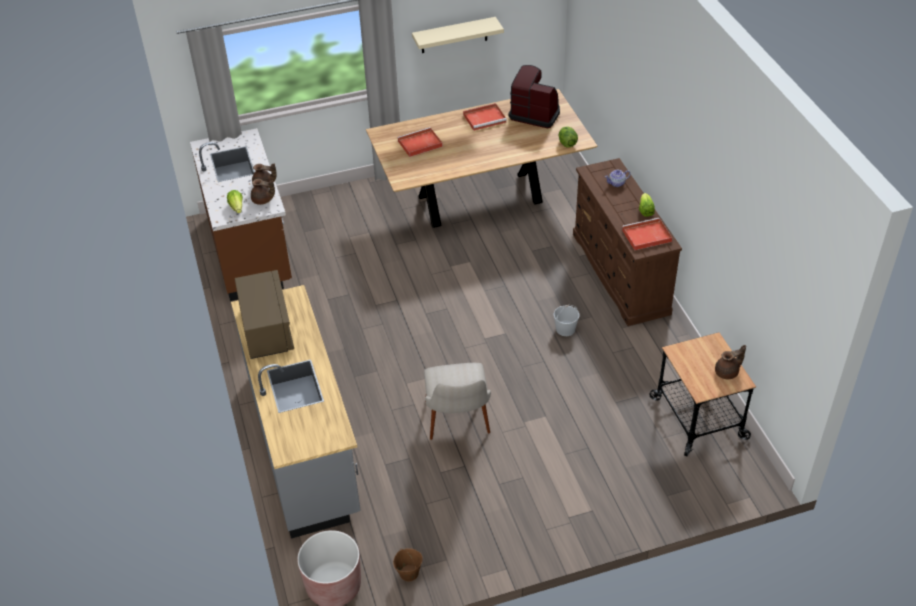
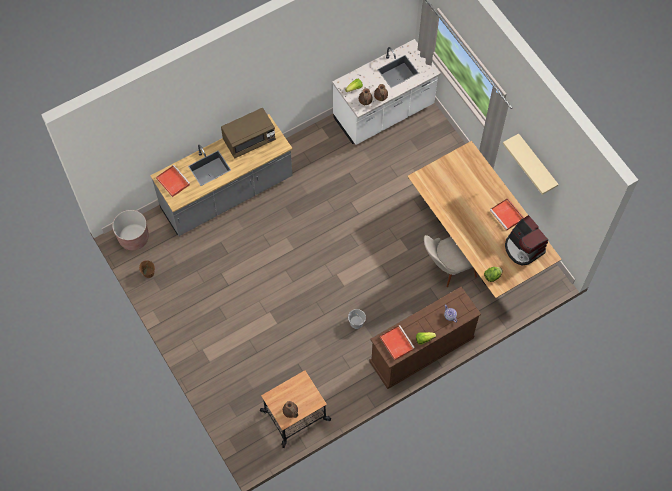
camera: 75 degrees right, 20 degrees up
brown counter [190,128,292,301] -> white counter [332,39,441,145]
red tray [397,127,443,157] -> red tray moved to [156,165,190,197]
beige chair [424,363,491,440] -> beige chair moved to [424,235,477,287]
coffee machine [508,65,560,129] -> coffee machine turned 135 degrees clockwise [505,215,548,266]

